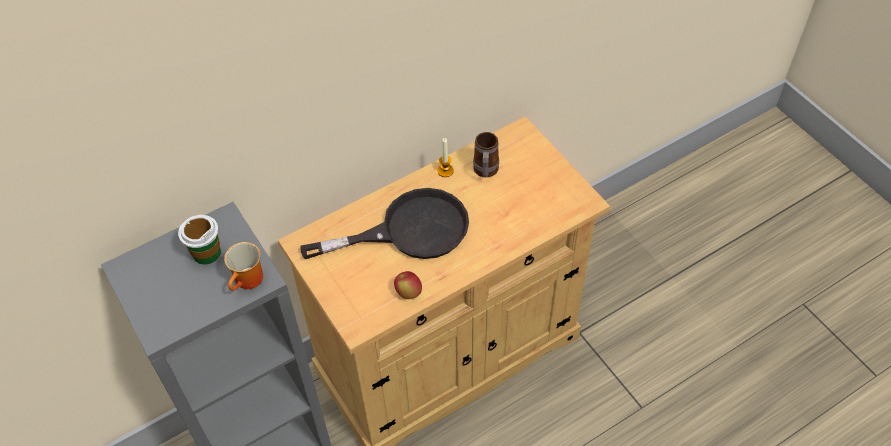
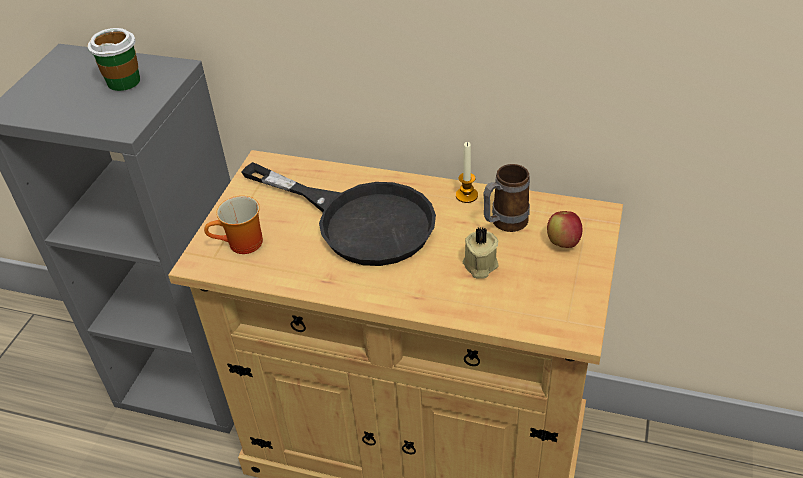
camera: 50 degrees right, 10 degrees down
mug [224,242,263,291] -> mug moved to [204,196,263,254]
apple [394,271,422,299] -> apple moved to [547,211,582,248]
none -> beige candle [463,227,498,279]

